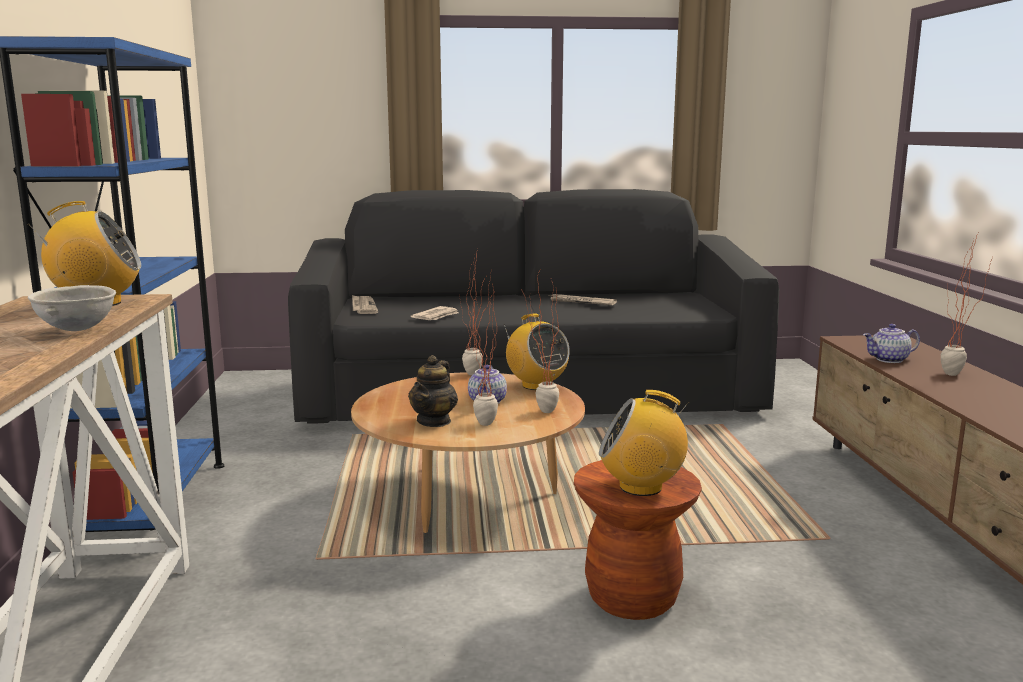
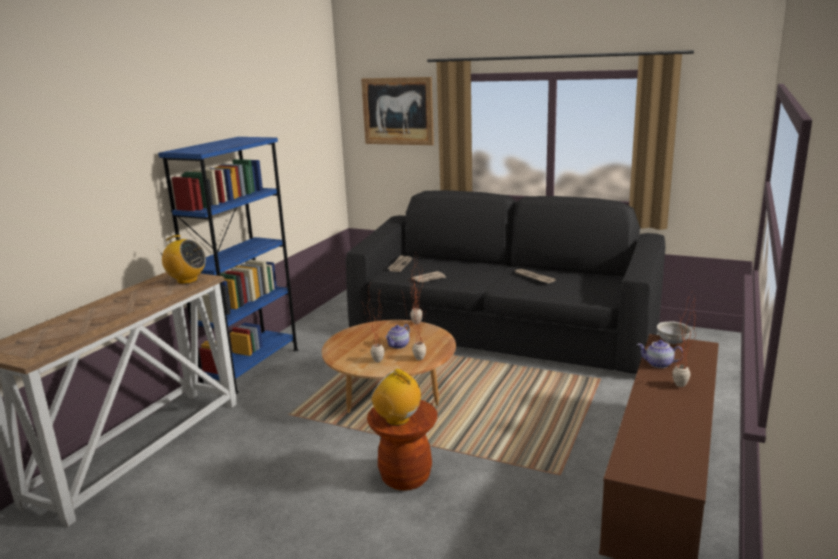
camera: 30 degrees right, 5 degrees up
grey bowl [28,285,116,331] -> grey bowl moved to [657,322,692,344]
teapot [408,355,458,427] -> none
radio [503,313,570,390] -> none
none -> picture [361,77,434,145]

